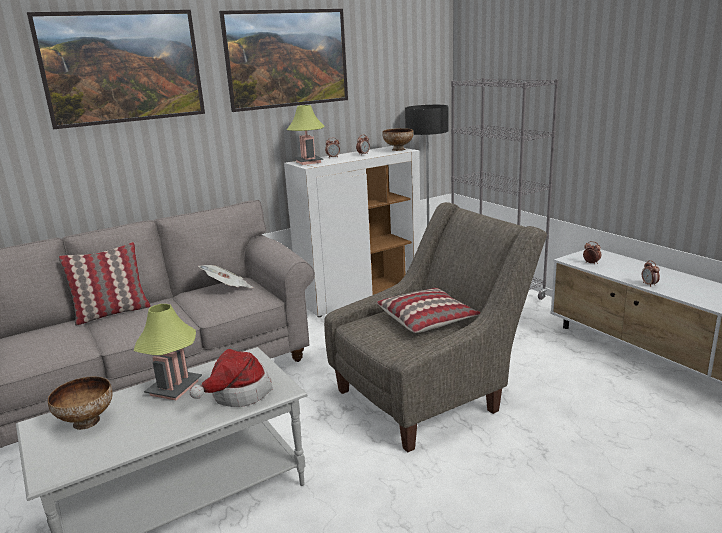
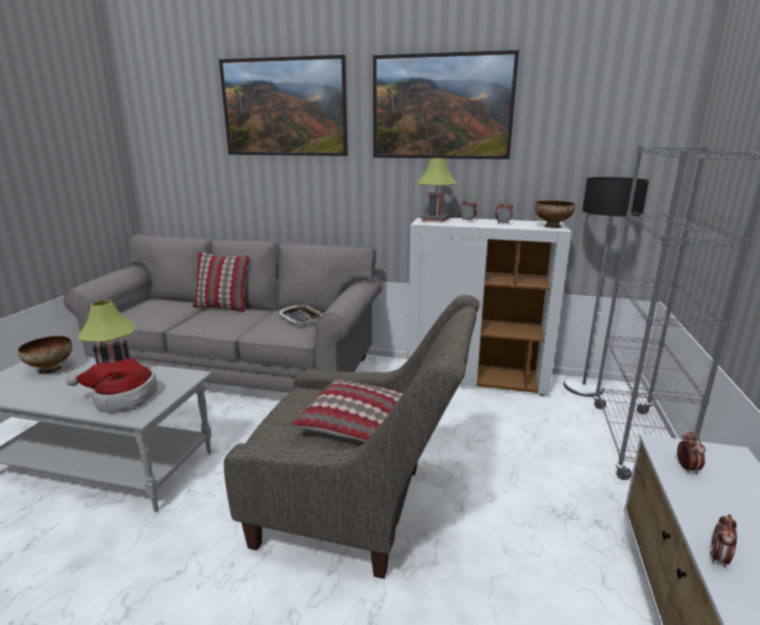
camera: 45 degrees right, 0 degrees up
newspaper [198,265,253,288] -> tray [277,304,324,325]

